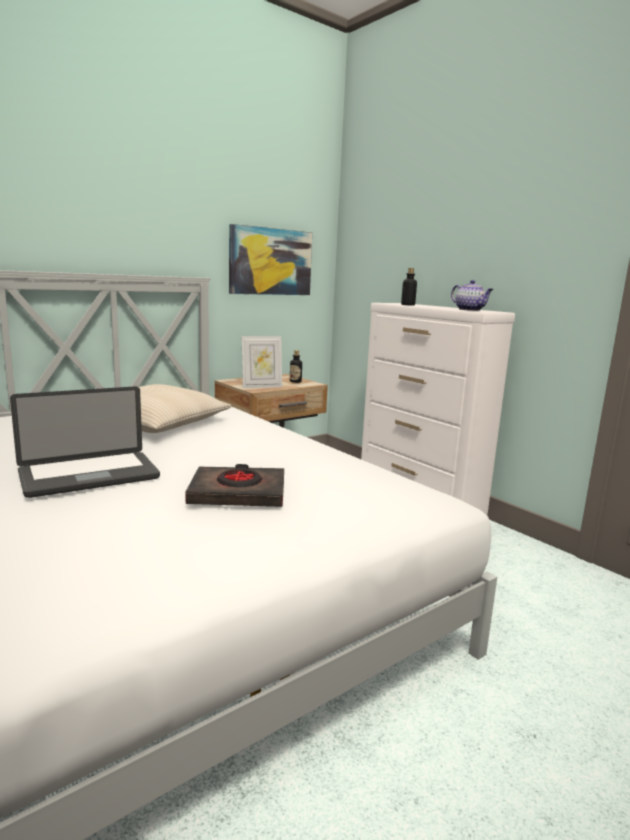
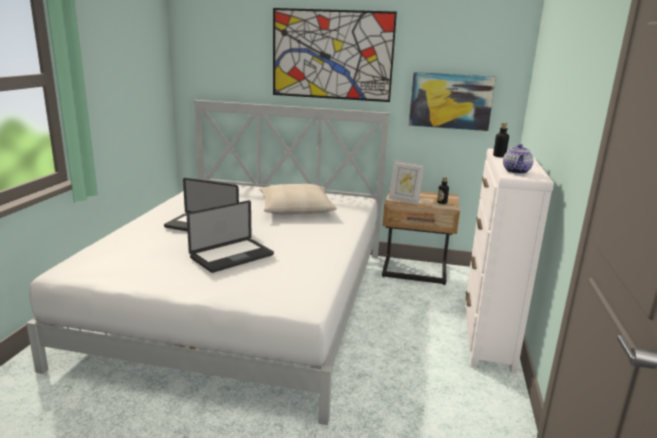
camera: 50 degrees right, 5 degrees up
black book [185,464,284,507] -> laptop [187,200,274,273]
none -> picture [273,8,397,102]

